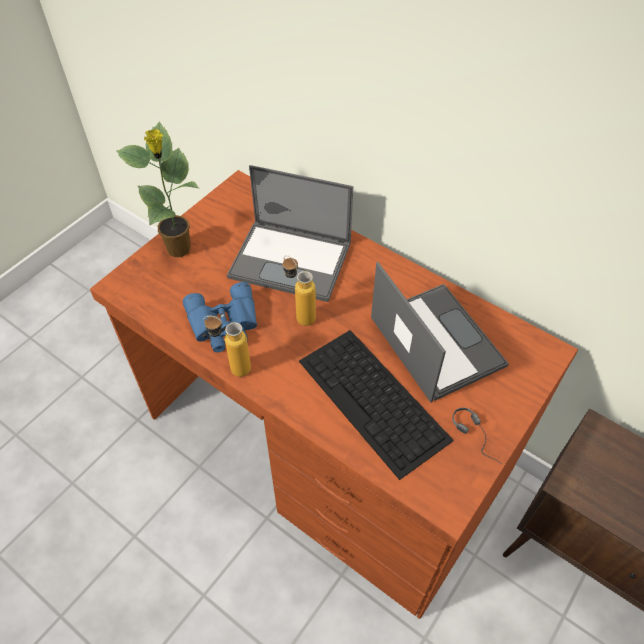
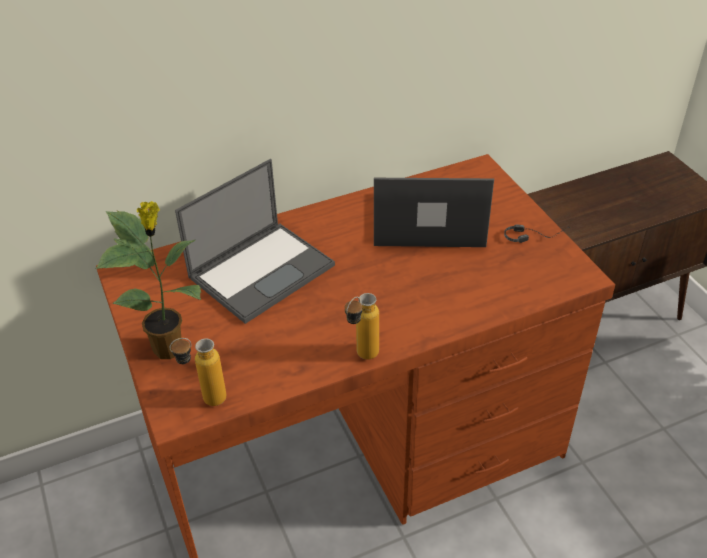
camera: 60 degrees left, 10 degrees down
blue binoculars [183,282,257,352] -> none
bottle [283,255,316,326] -> bottle moved to [169,338,227,406]
keyboard [299,330,454,480] -> none

